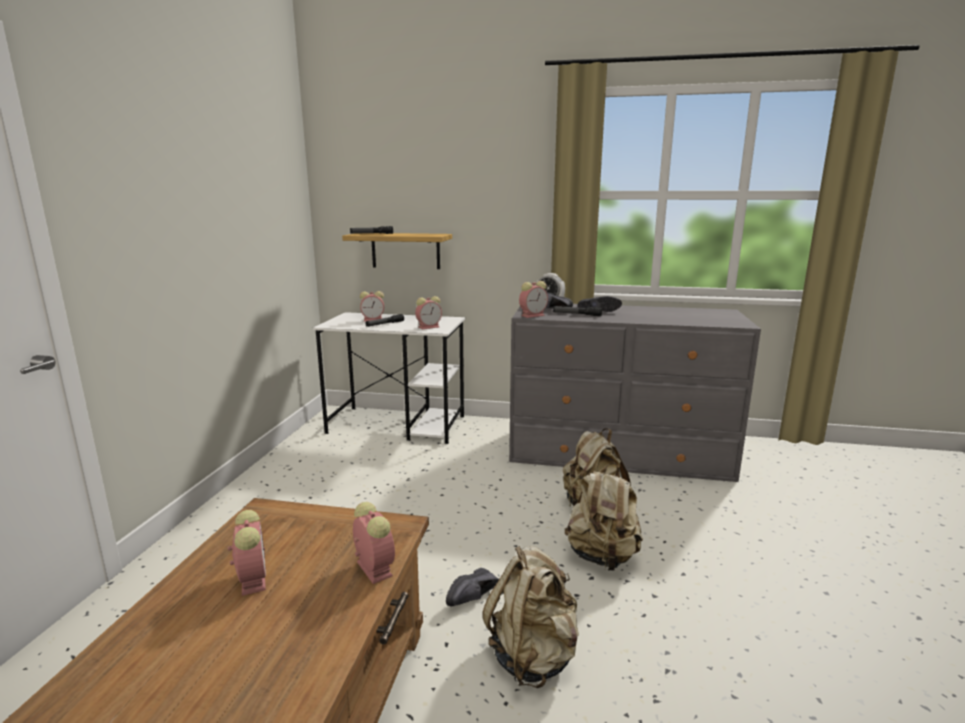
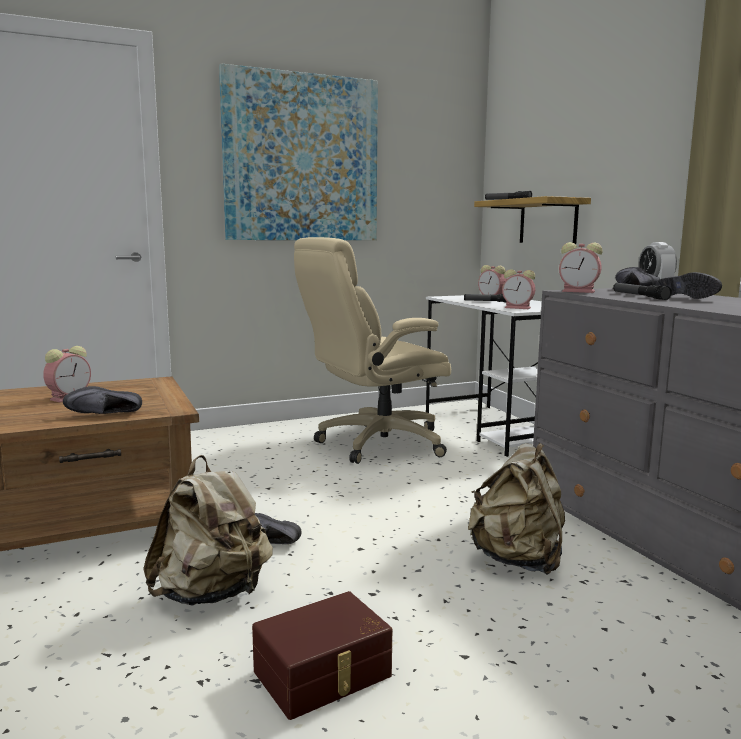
camera: 55 degrees right, 5 degrees down
alarm clock [353,502,395,584] -> black shoe [63,386,142,414]
beige backpack [565,463,643,571] -> none
none -> picture [219,63,378,240]
none -> brown storage box [252,591,392,720]
none -> beige office chair [294,237,451,464]

